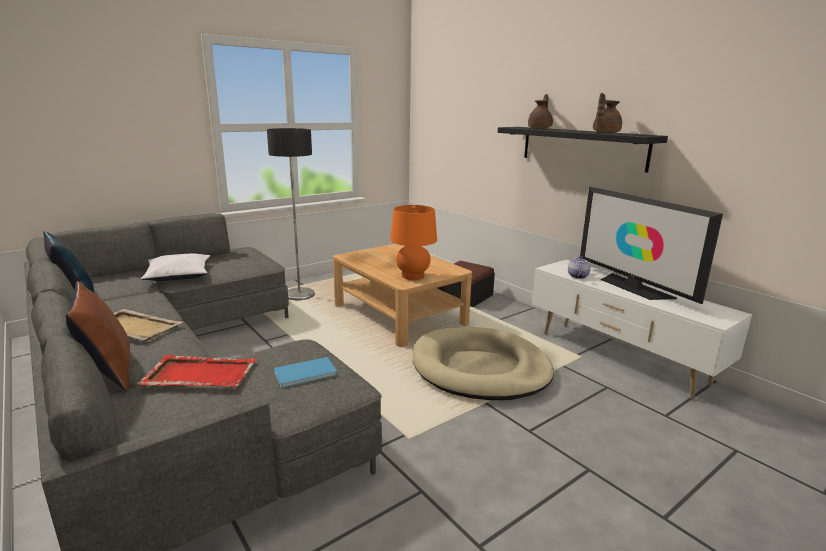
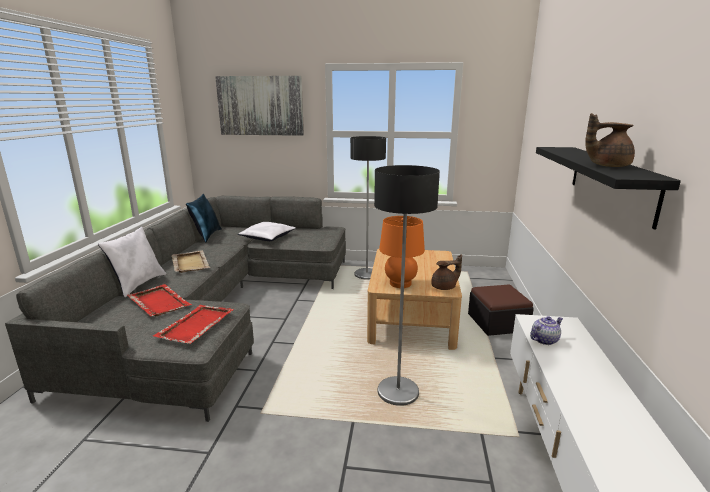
camera: 45 degrees right, 0 degrees up
brown pillow [66,281,130,392] -> white pillow [98,227,166,297]
blue book [274,357,337,388] -> red tray [153,305,234,344]
beige dog bed [413,327,554,400] -> floor lamp [374,165,440,406]
brown teapot [528,94,553,129] -> brown teapot moved to [431,255,462,290]
television [580,187,723,304] -> none
none -> picture [215,76,304,136]

